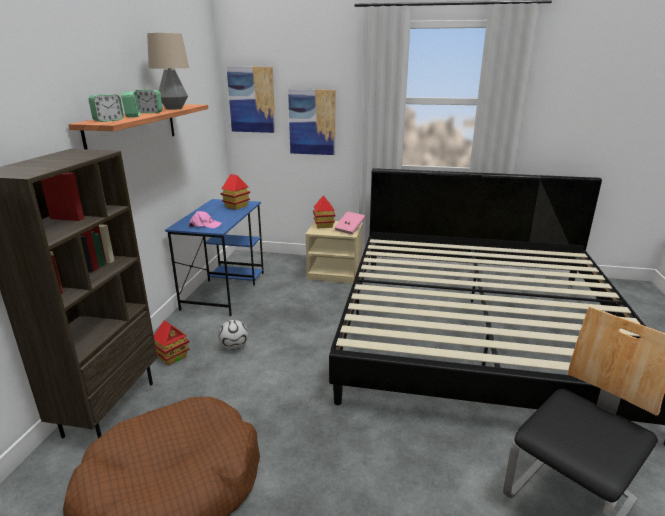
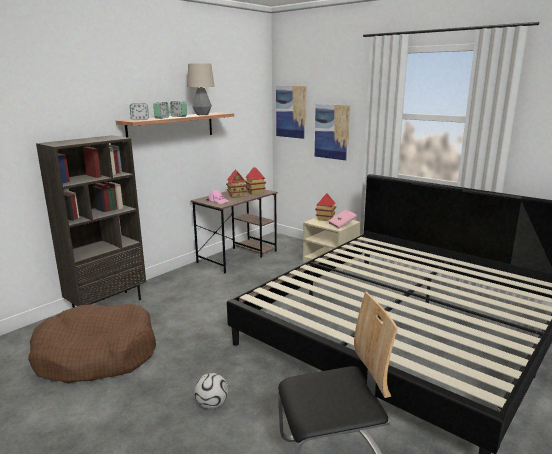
camera: 30 degrees right, 5 degrees down
toy house [154,320,189,365] -> toy house moved to [226,170,247,198]
blue desk [165,199,264,316] -> brown desk [191,188,278,274]
football [218,320,248,350] -> football moved to [194,373,228,409]

